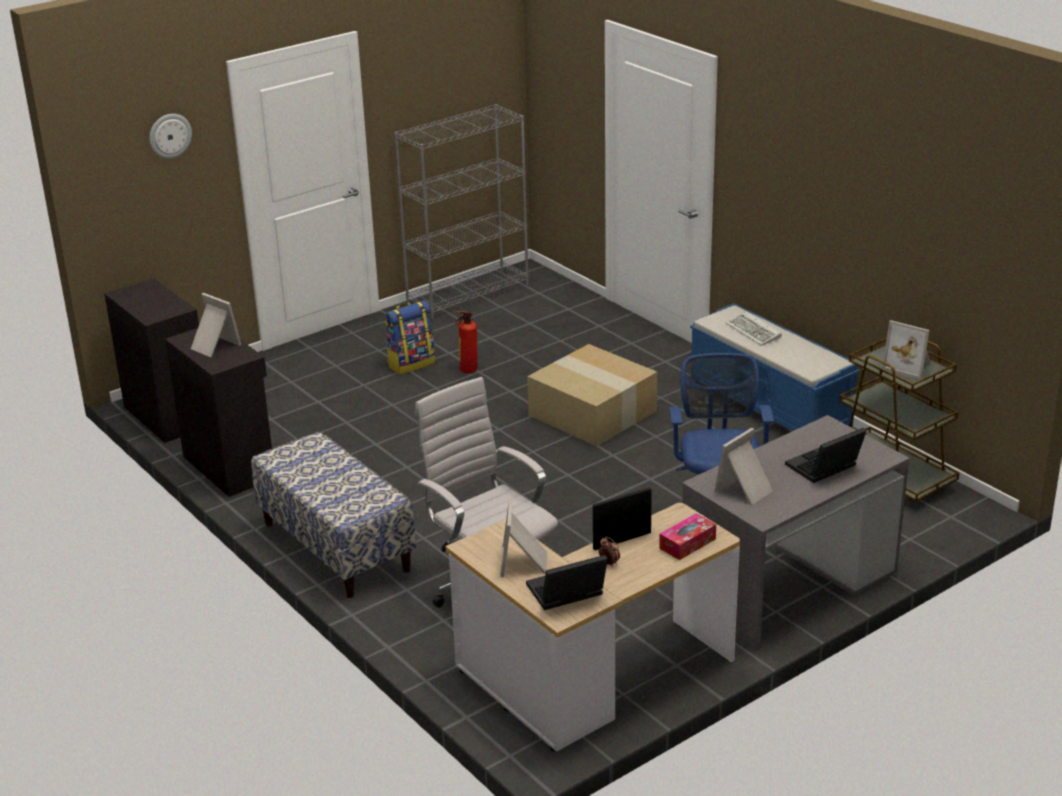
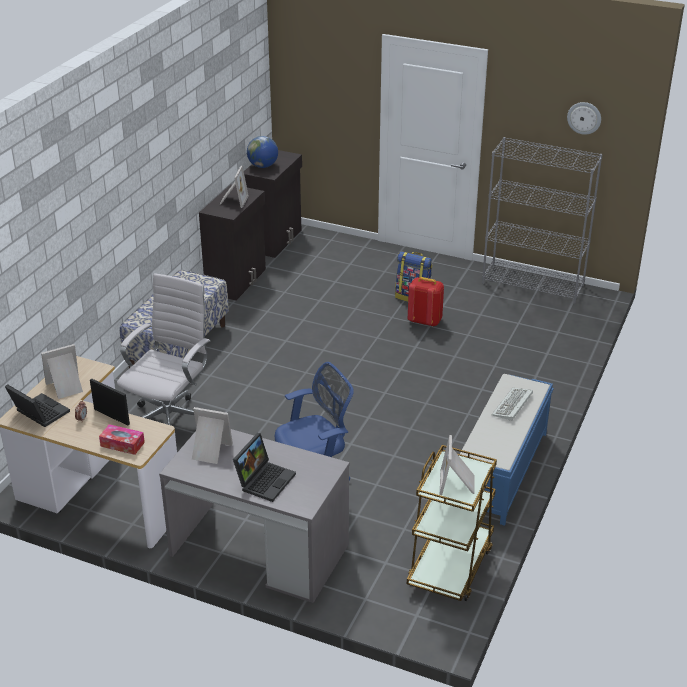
camera: 60 degrees right, 5 degrees up
wall clock [149,114,192,159] -> wall clock moved to [567,102,601,135]
fire extinguisher [455,311,477,373] -> red backpack [408,277,444,326]
cardboard box [527,344,657,446] -> none
laptop [785,428,867,483] -> laptop turned 90 degrees clockwise [233,433,296,502]
none -> globe [247,136,278,168]

